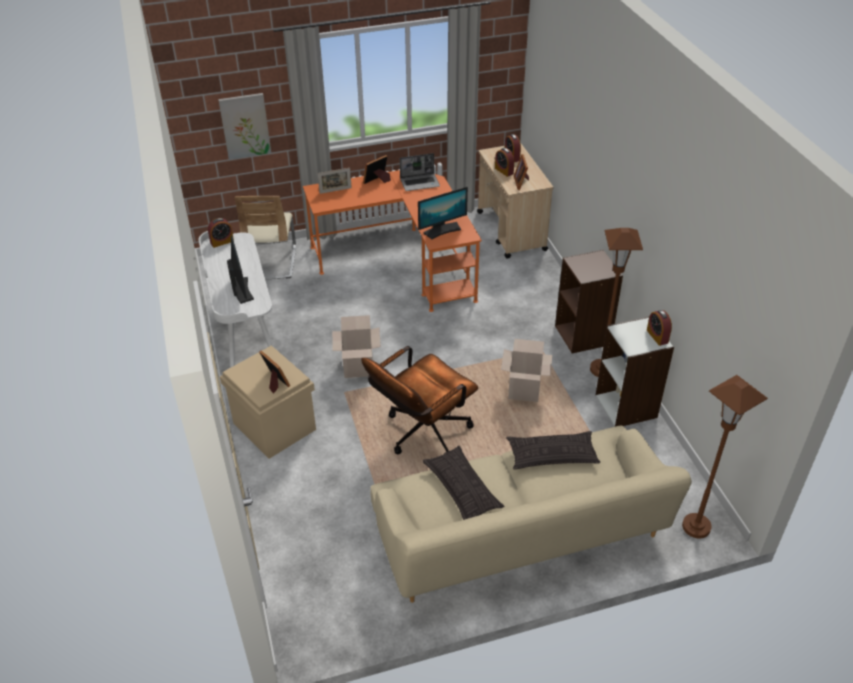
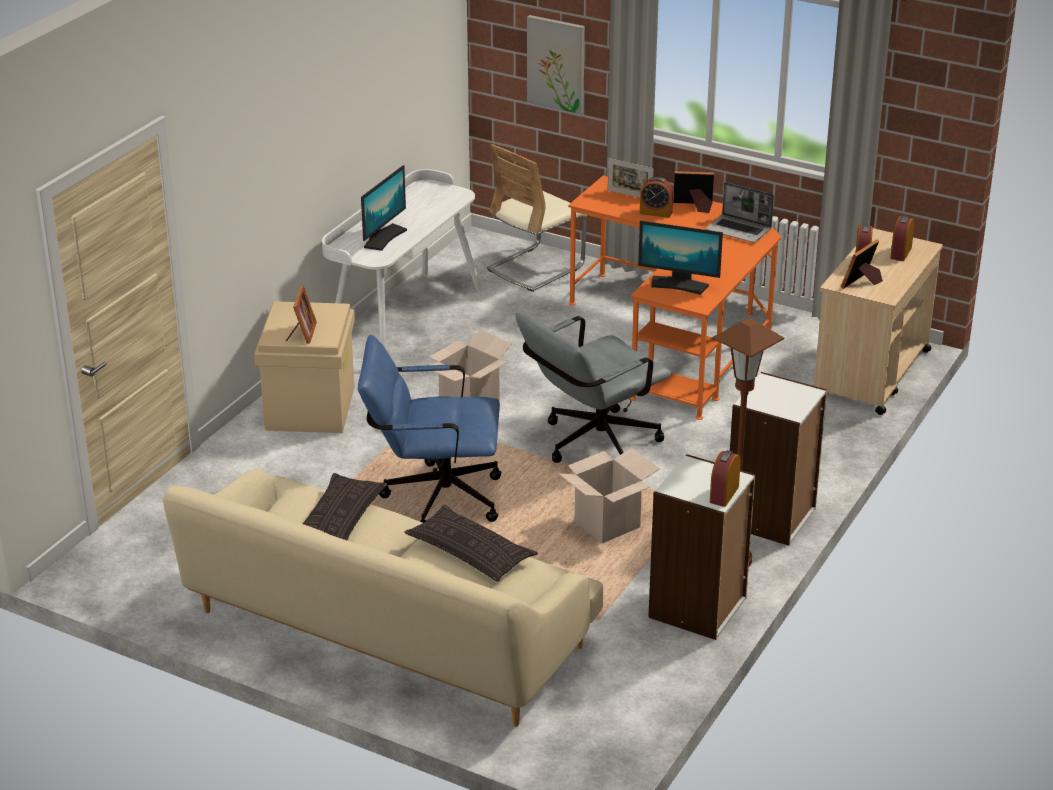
camera: 45 degrees right, 10 degrees down
alarm clock [208,218,234,248] -> alarm clock moved to [640,177,673,218]
brown office chair [361,346,478,454] -> blue office chair [358,335,501,523]
brown bookcase [555,250,623,354] -> white bookcase [730,372,827,546]
brown floor lamp [682,375,768,538] -> none
none -> grey office chair [516,312,671,463]

